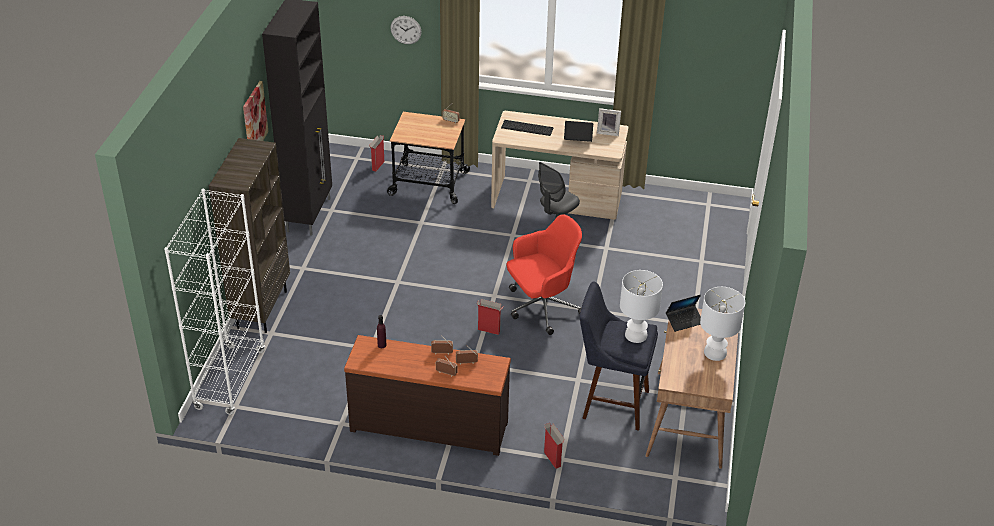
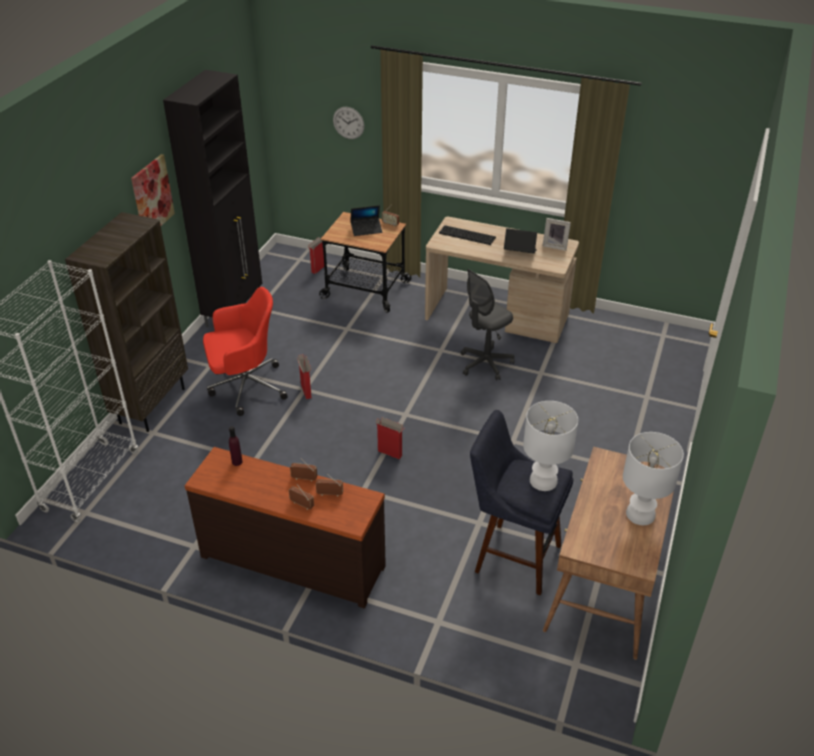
camera: 10 degrees right, 0 degrees up
red office chair [507,214,582,335] -> red office chair moved to [203,287,287,416]
cardboard box [544,423,565,469] -> cardboard box moved to [297,354,312,399]
laptop [666,295,701,332] -> laptop moved to [350,205,382,236]

